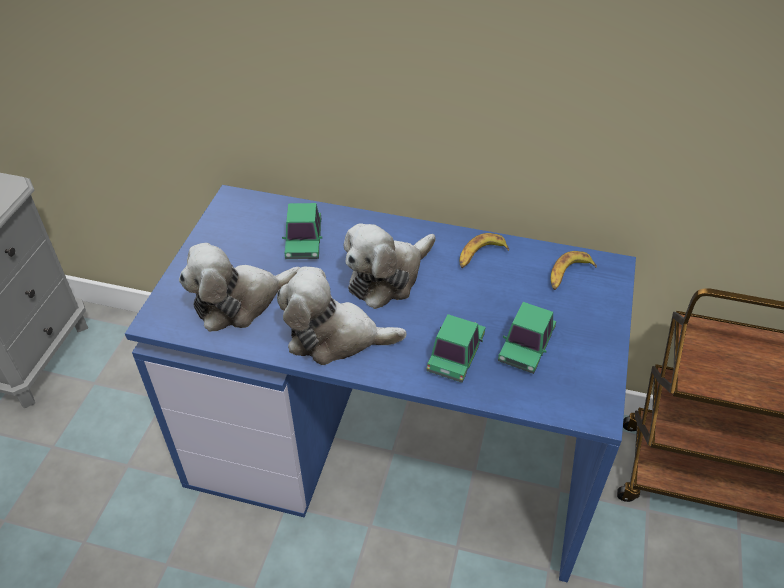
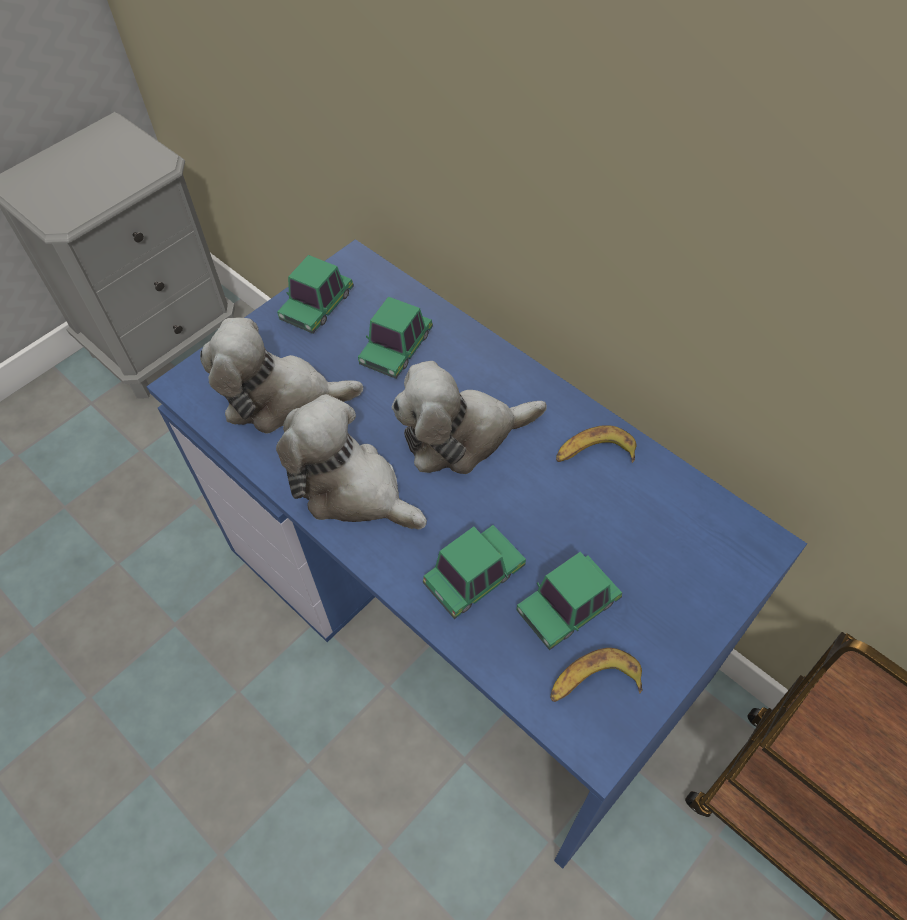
camera: 30 degrees right, 10 degrees up
banana [551,251,597,290] -> banana moved to [551,648,642,702]
none -> toy car [277,255,354,334]

